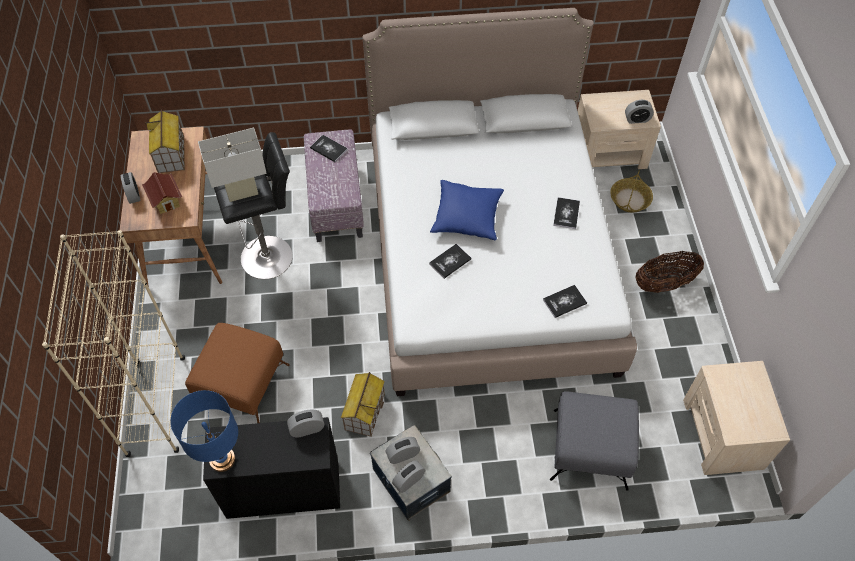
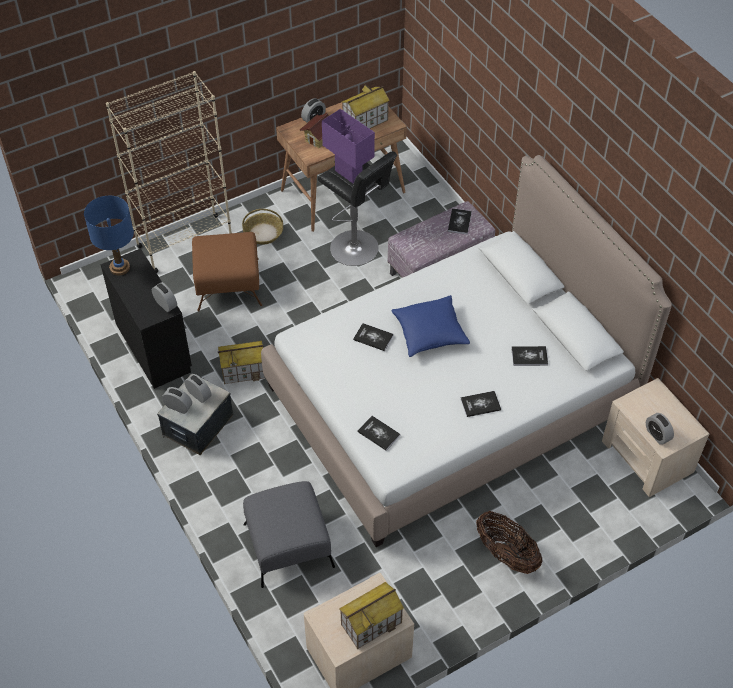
camera: 65 degrees right, 5 degrees down
white table lamp [198,128,267,202] -> purple table lamp [322,109,375,183]
basket [610,170,653,213] -> basket moved to [242,209,283,245]
none -> toy house [339,582,404,649]
none -> book [511,346,548,366]

